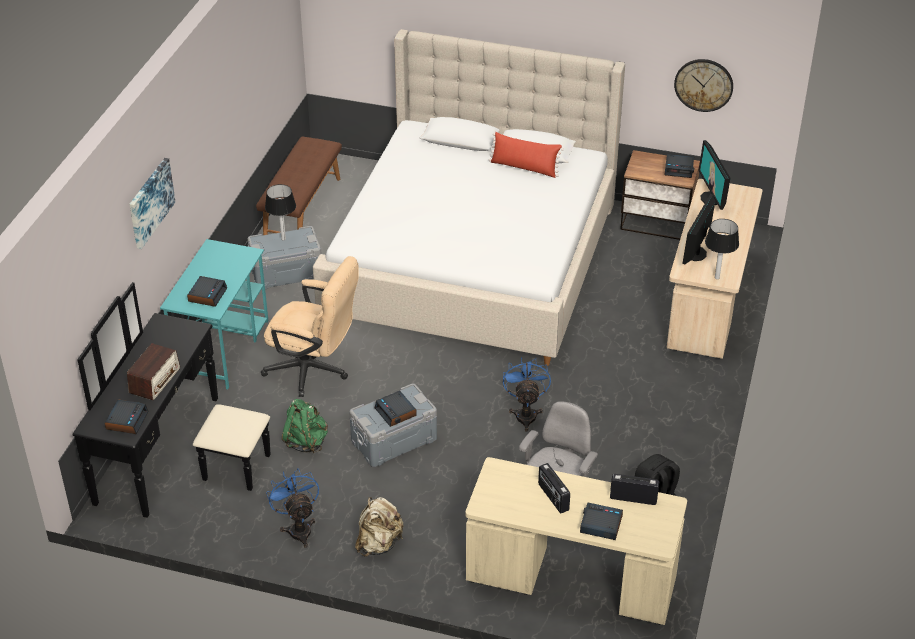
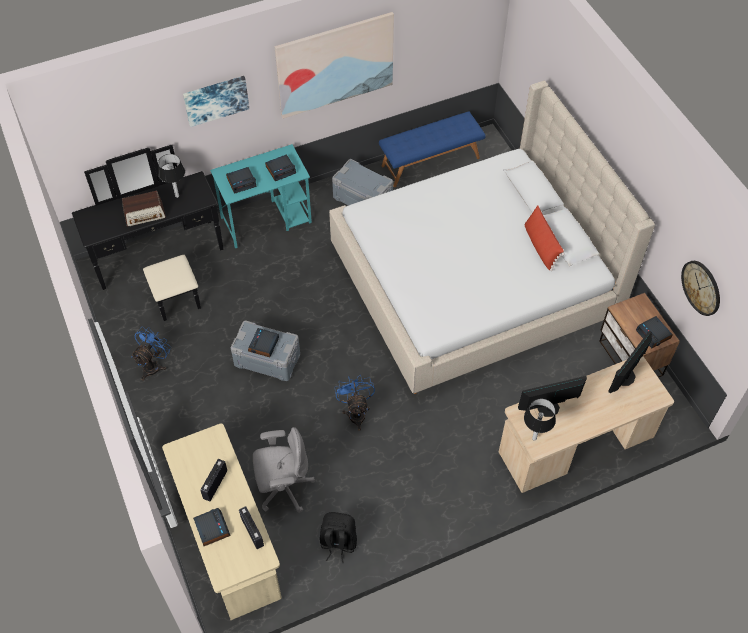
camera: 50 degrees right, 15 degrees up
alarm clock [104,400,149,434] -> alarm clock moved to [265,154,296,181]
brown bench [256,137,342,235] -> blue bench [379,112,486,187]
beige office chair [261,256,359,397] -> none
table lamp [265,184,296,241] -> table lamp moved to [158,154,185,198]
green backpack [282,399,328,454] -> none
beige backpack [355,497,403,557] -> none
blue fan [503,357,551,432] -> blue fan turned 60 degrees counterclockwise [335,376,375,431]
none -> picture [274,12,394,119]

